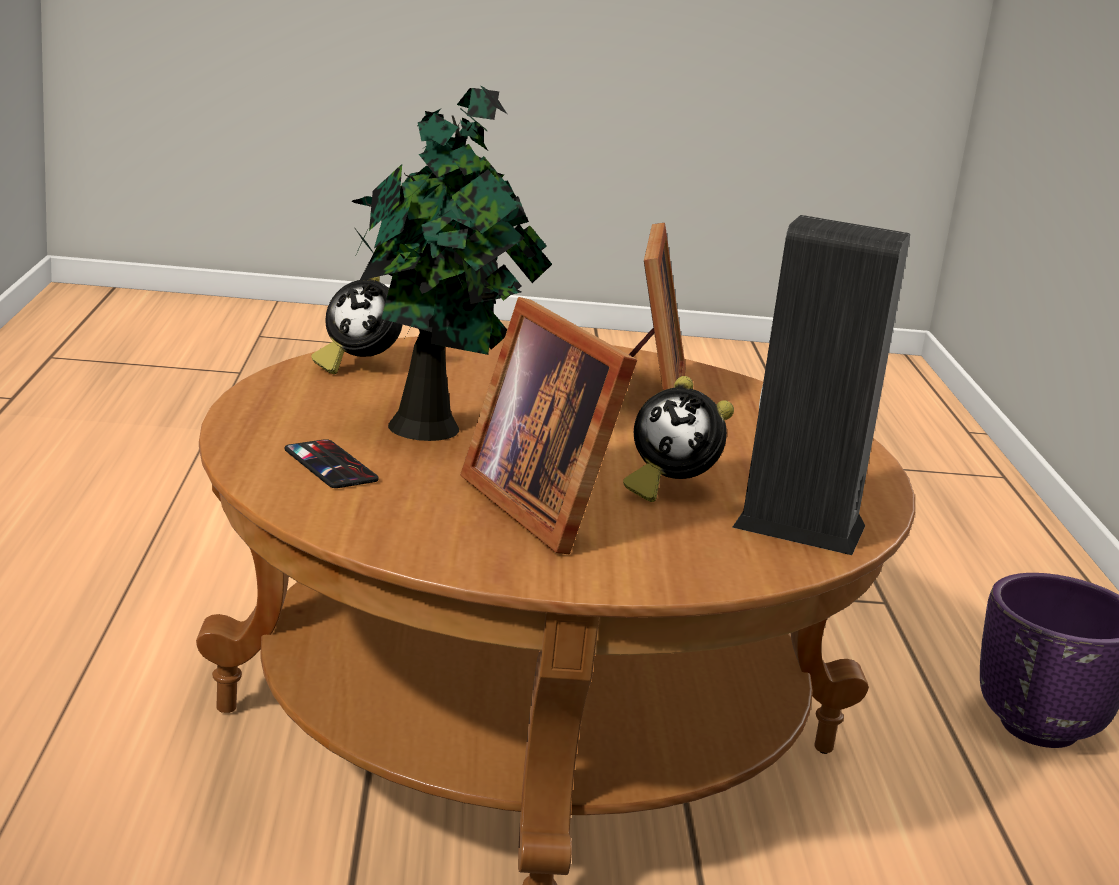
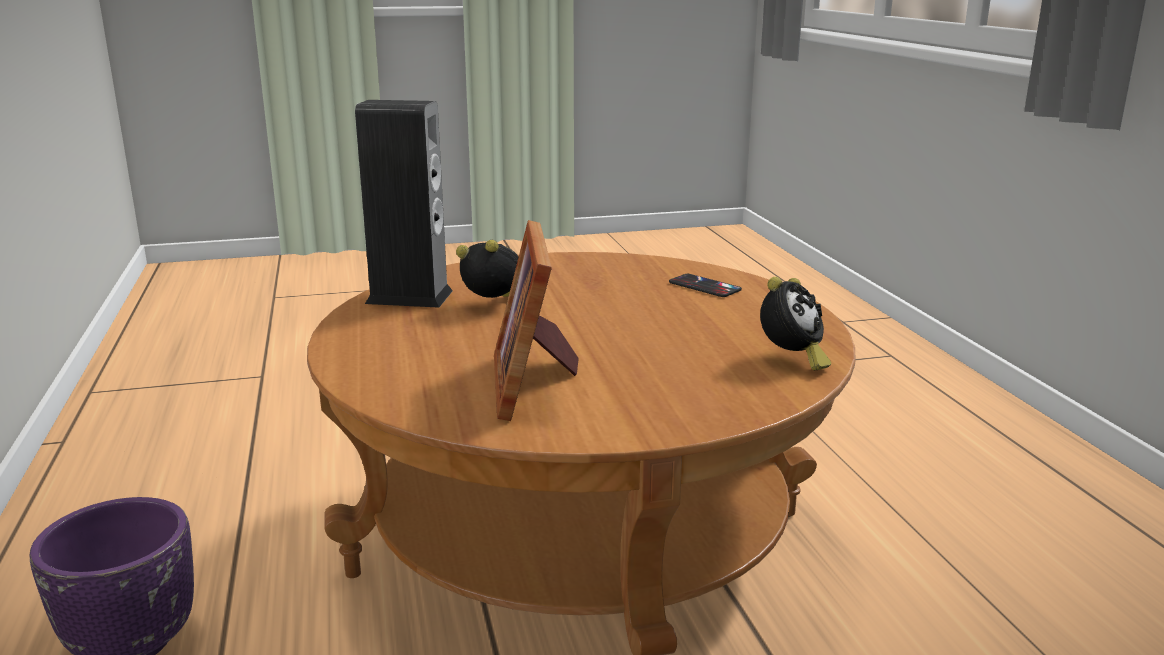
camera: 170 degrees right, 0 degrees up
alarm clock [311,276,402,374] -> alarm clock turned 105 degrees clockwise [760,277,831,370]
potted plant [352,85,552,441] -> none
picture frame [460,297,637,554] -> none

